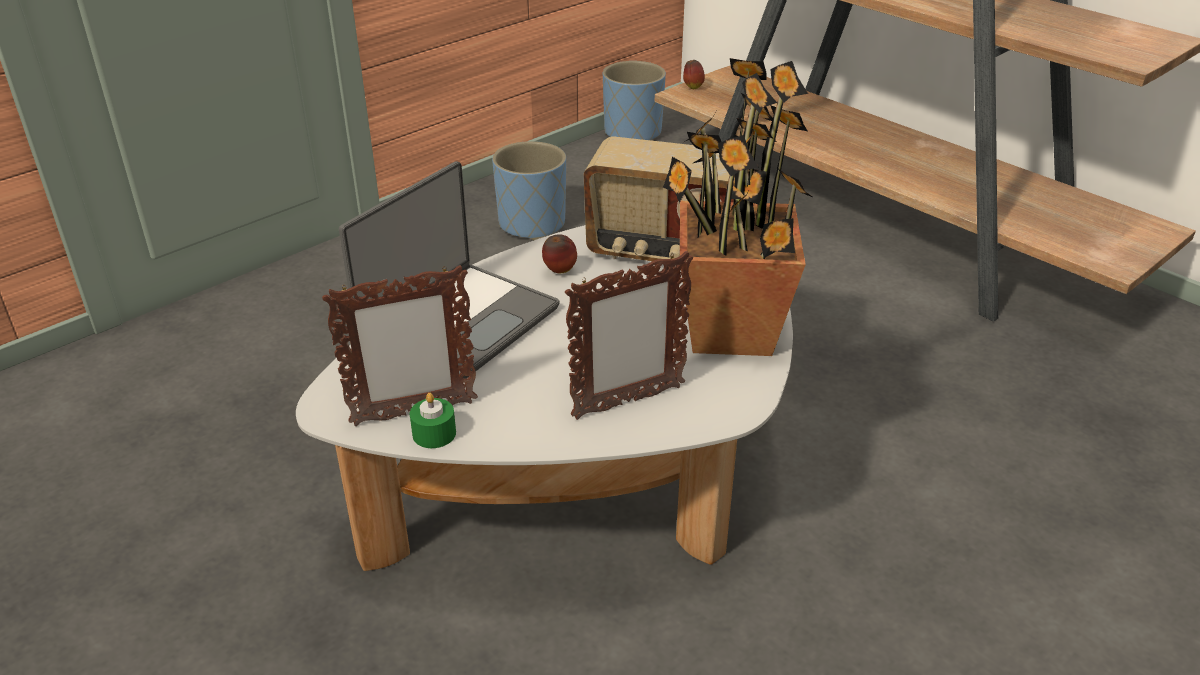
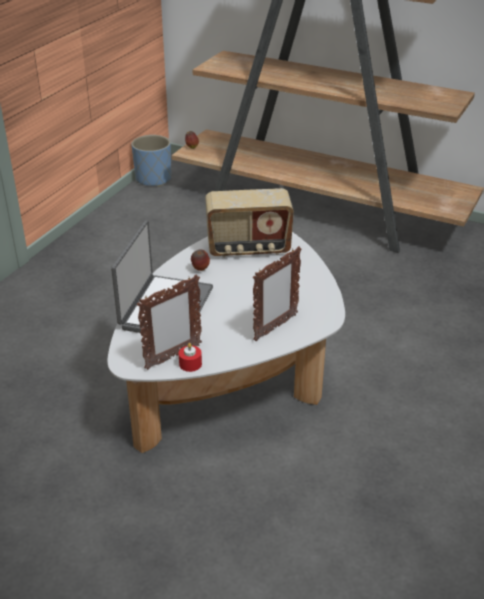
camera: 20 degrees left, 0 degrees up
green candle [410,393,456,448] -> red candle [179,343,202,372]
blue planter [492,141,566,240] -> none
potted plant [663,58,814,356] -> none

